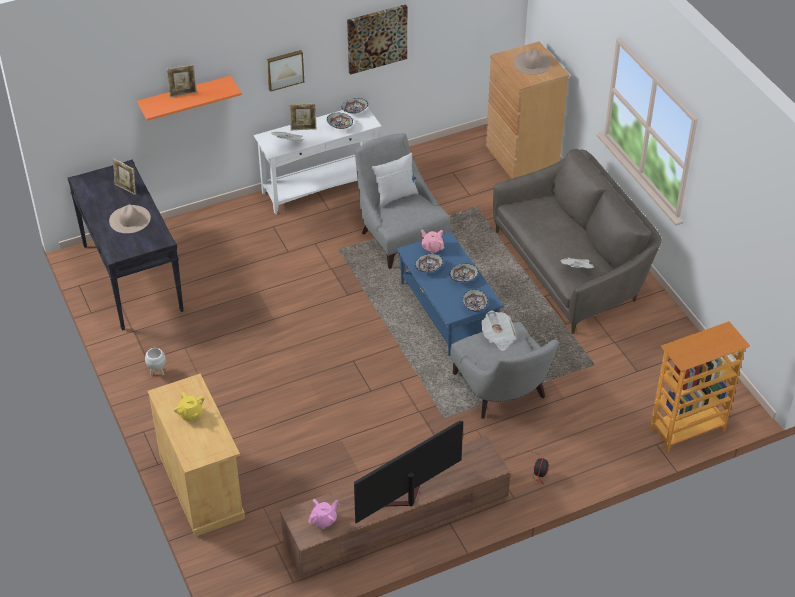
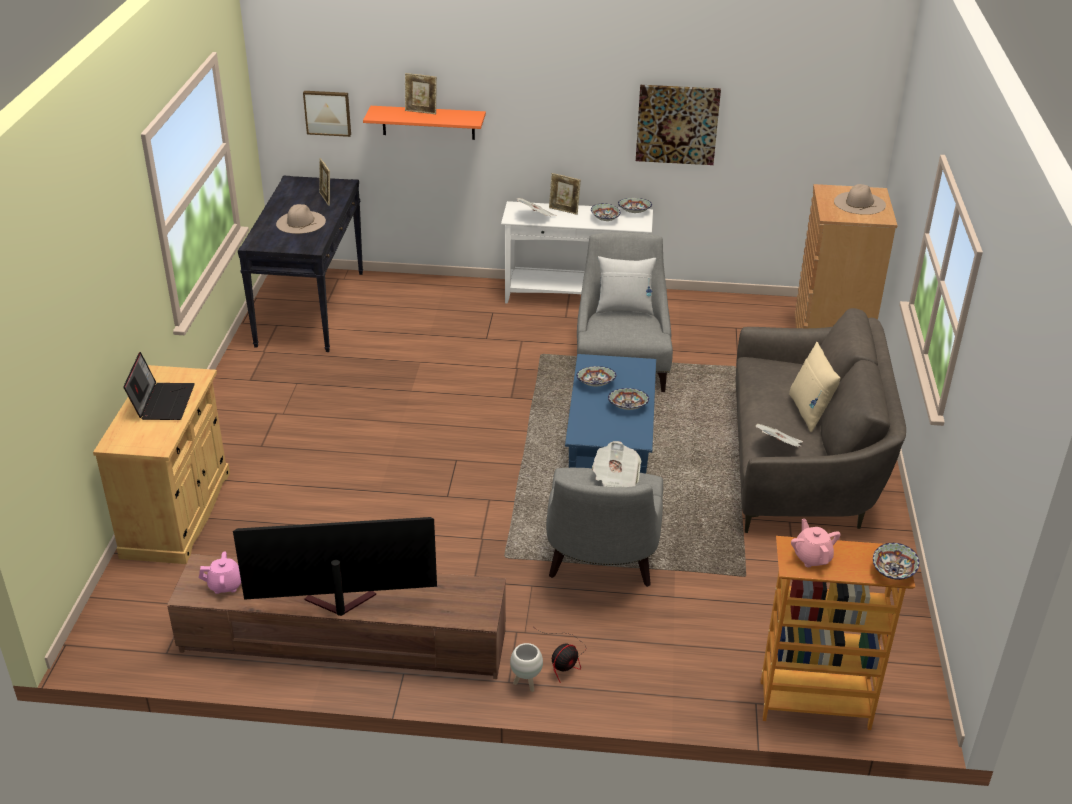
camera: 30 degrees right, 10 degrees down
white planter [145,348,166,376] -> white planter moved to [510,643,543,692]
yellow teapot [174,392,205,422] -> laptop [123,352,195,420]
picture [266,50,304,92] -> picture moved to [303,91,351,137]
pink teapot [421,230,444,254] -> pink teapot moved to [791,519,841,567]
bowl [463,289,488,311] -> bowl moved to [873,543,919,580]
none -> beige pillow [789,342,840,432]

